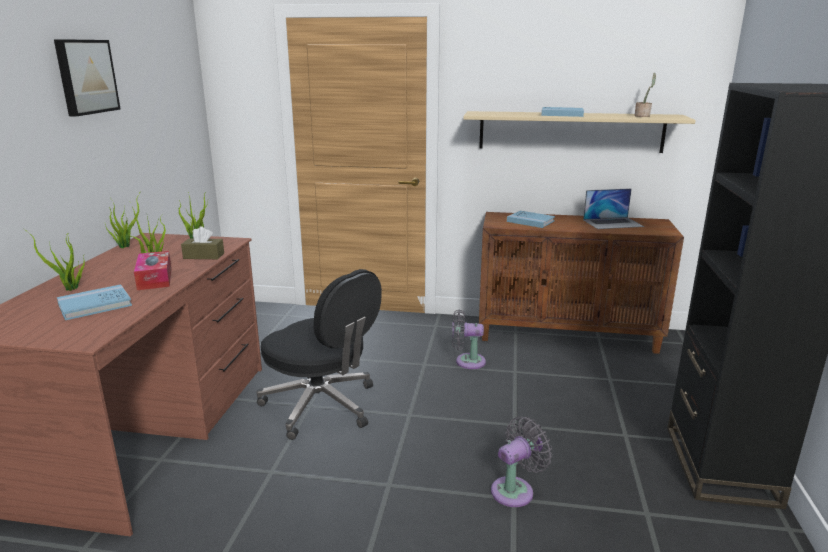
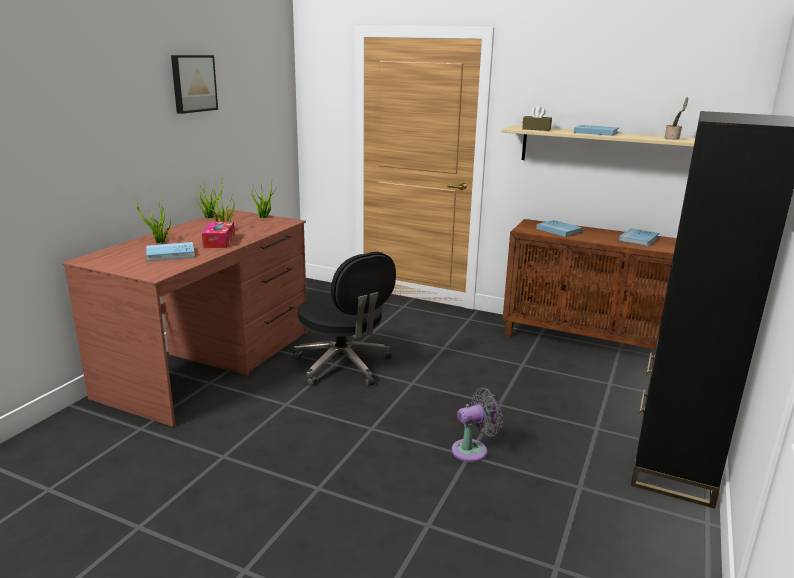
camera: 15 degrees right, 0 degrees up
brown tissue box [181,227,224,259] -> brown tissue box moved to [522,105,552,131]
grey fan [452,310,486,369] -> none
laptop [583,188,644,229] -> blue book [619,228,659,246]

